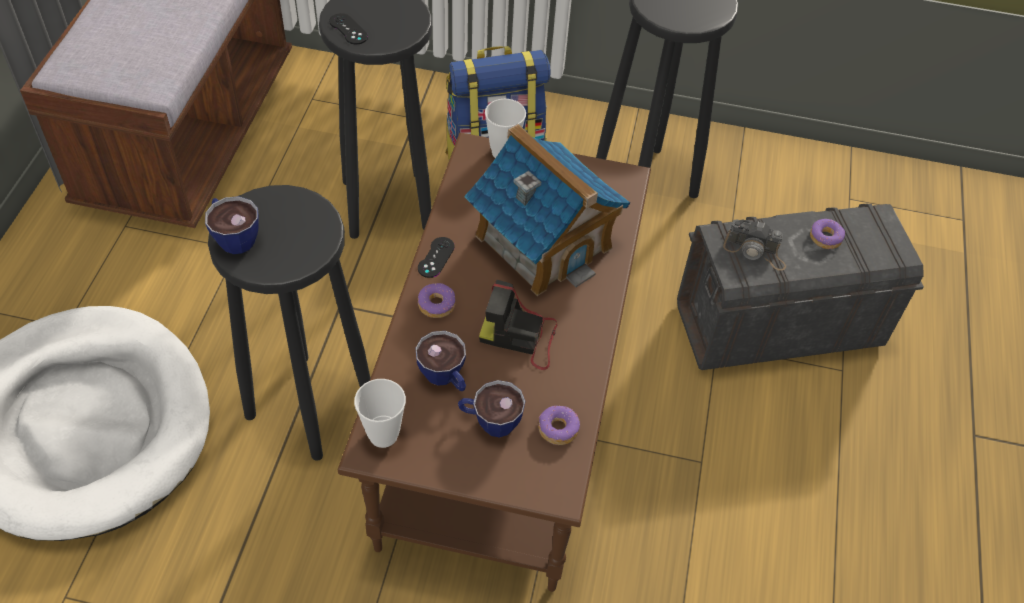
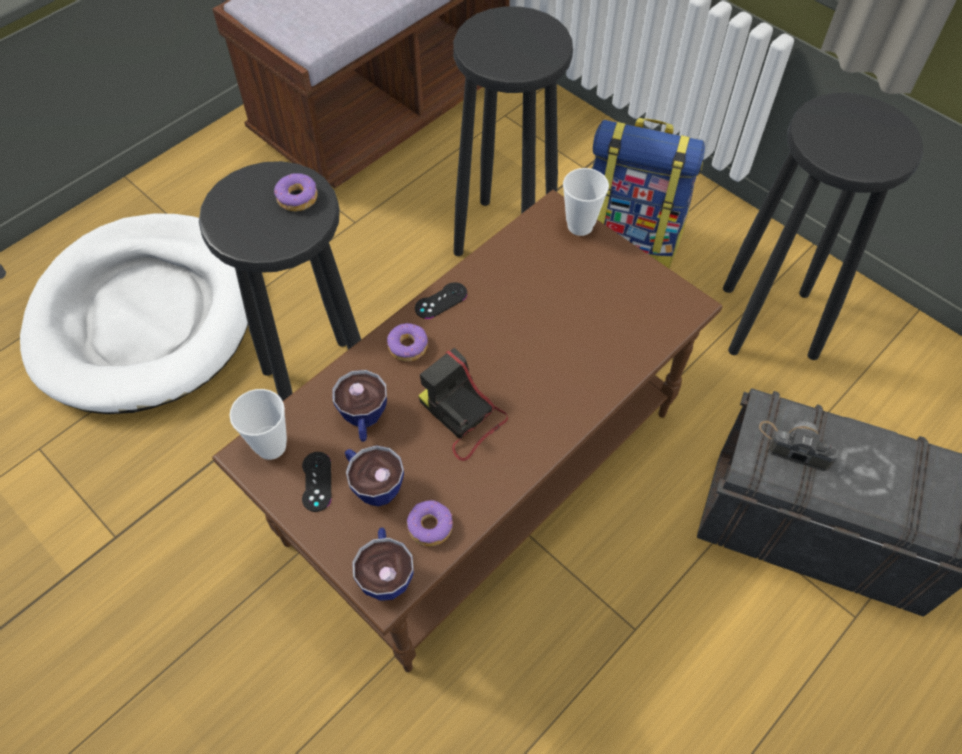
camera: 35 degrees right, 5 degrees up
cup [205,196,259,254] -> cup moved to [352,528,414,601]
black game controller [329,13,368,44] -> black game controller moved to [302,452,331,512]
toy house [464,124,630,296] -> none
camera [723,219,786,271] -> camera turned 150 degrees clockwise [759,421,839,471]
donut [810,219,845,249] -> donut moved to [274,173,318,211]

